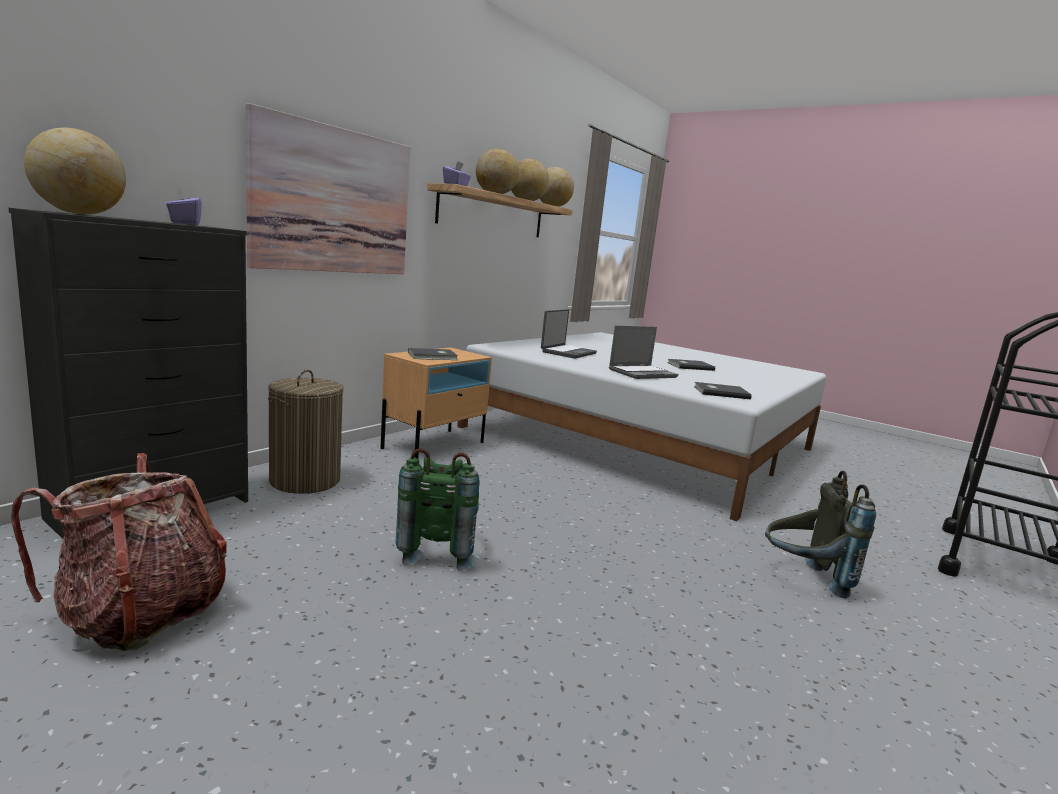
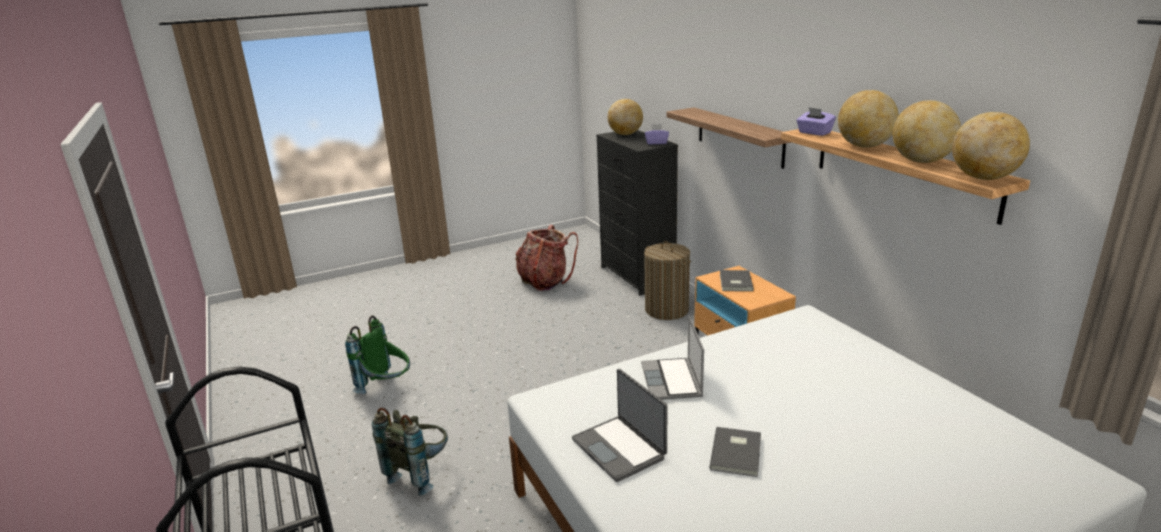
camera: 120 degrees right, 10 degrees up
picture [245,103,411,274] -> shelf [667,107,792,169]
green backpack [396,448,480,570] -> green backpack moved to [345,316,410,394]
laptop [541,309,597,359] -> laptop moved to [572,369,667,482]
grey book [694,382,752,400] -> none

